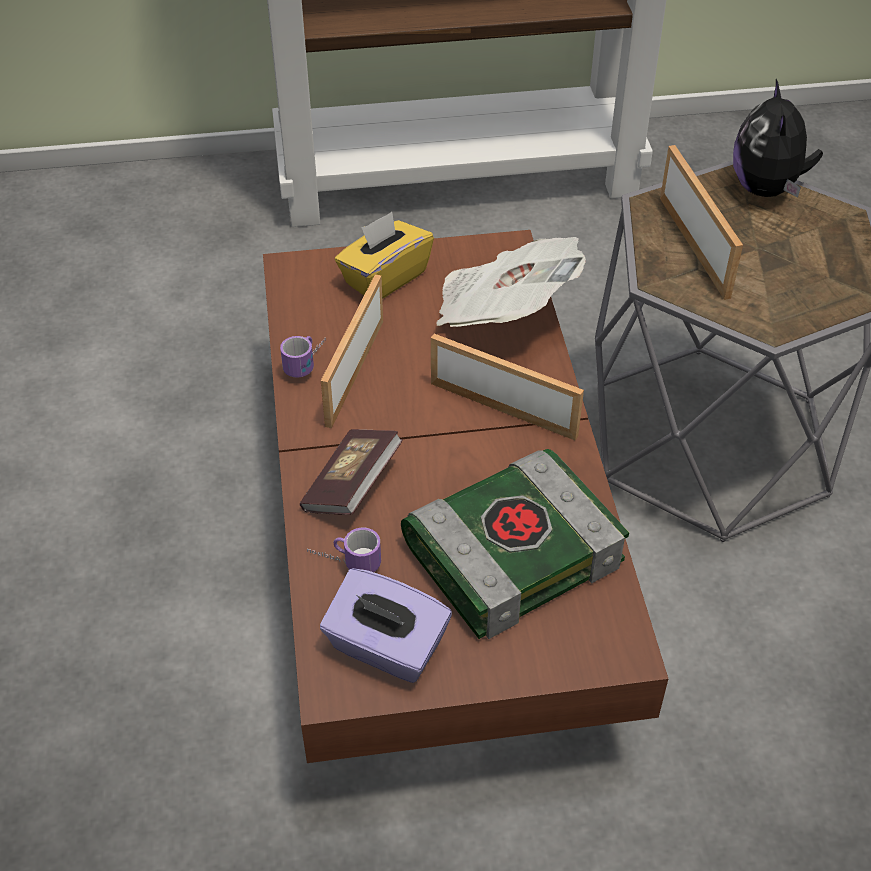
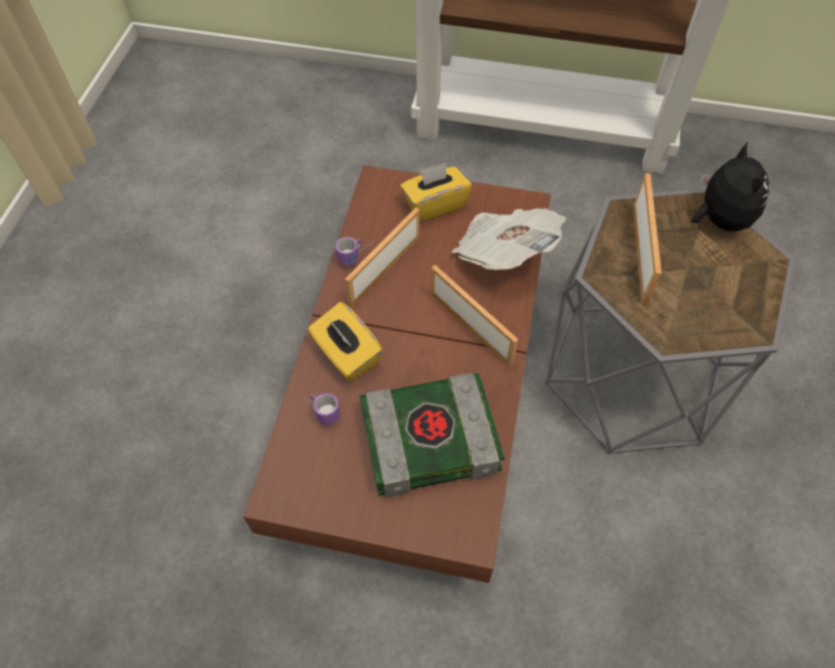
camera: 20 degrees right, 10 degrees up
book [300,429,403,515] -> yellow tissue box [308,302,383,382]
purple tissue box [320,568,452,683] -> none
plush toy [733,79,823,198] -> plush toy turned 150 degrees clockwise [692,142,769,232]

